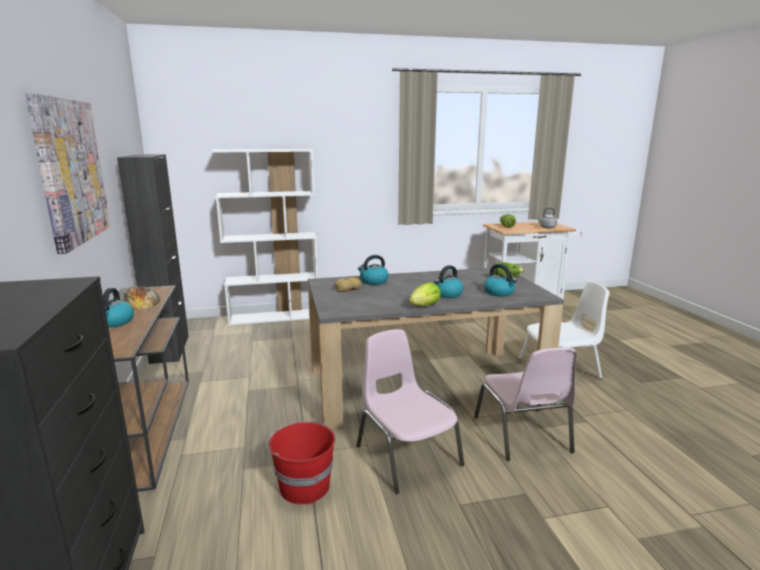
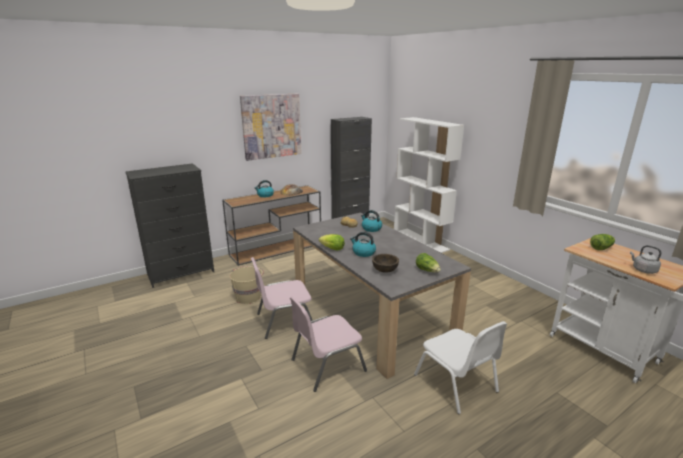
camera: 70 degrees right, 5 degrees up
red bucket [266,421,335,504] -> beige bucket [230,266,264,304]
pink chair [356,329,464,494] -> pink chair turned 150 degrees counterclockwise [251,257,313,339]
kettle [484,264,517,296] -> brown bowl [372,254,399,273]

